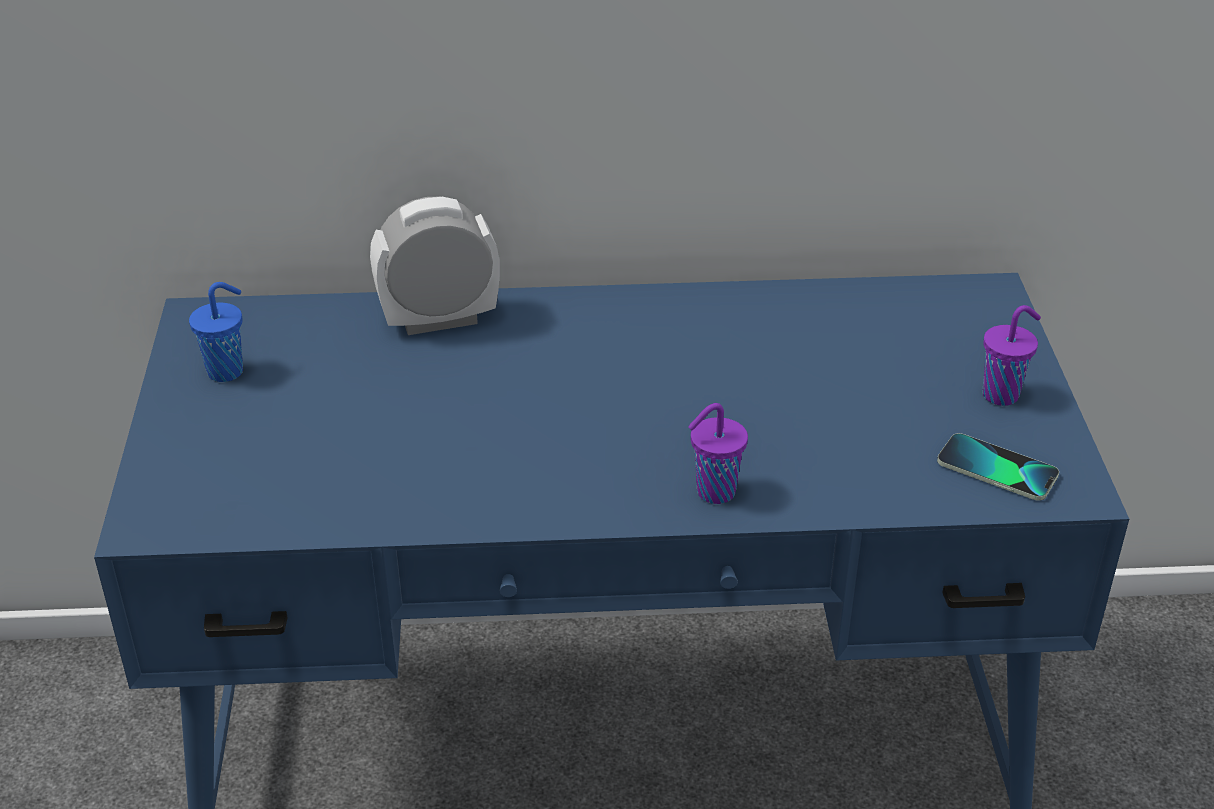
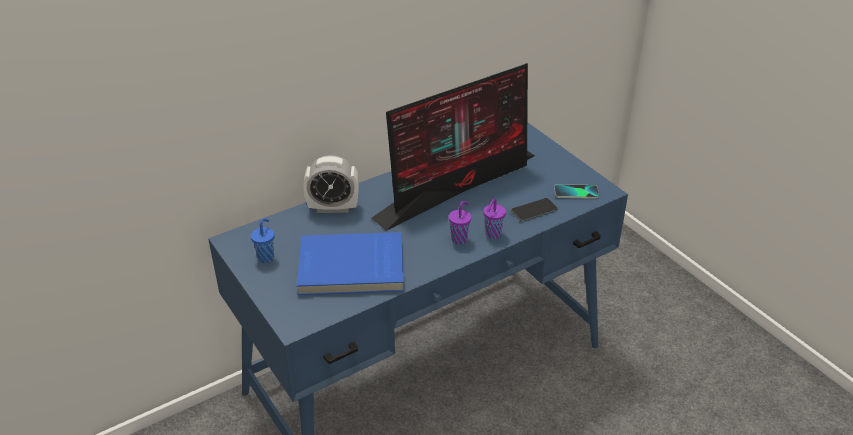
camera: 30 degrees left, 0 degrees up
alarm clock [370,197,500,335] -> alarm clock turned 135 degrees counterclockwise [303,155,359,213]
purple cup [983,305,1041,406] -> purple cup moved to [449,201,472,244]
none -> blue book [297,232,404,295]
none -> monitor [371,63,535,231]
none -> phone [511,198,558,222]

